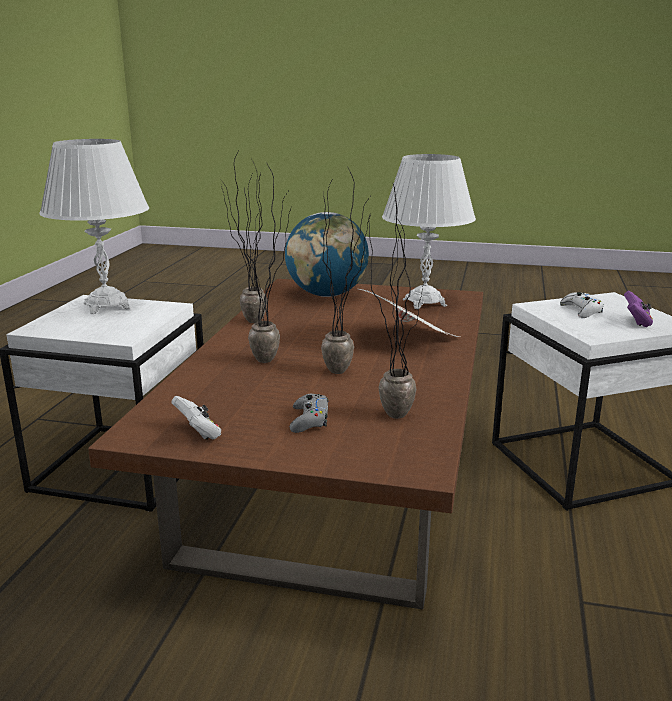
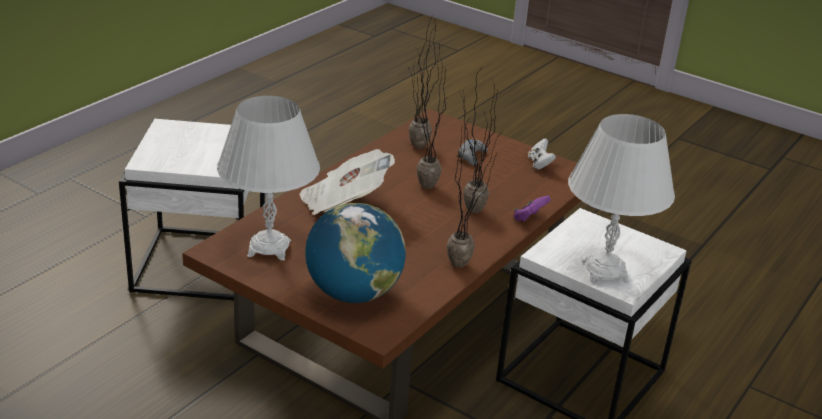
camera: 160 degrees left, 10 degrees up
white game controller [560,292,604,318] -> none
purple game controller [624,291,653,327] -> purple game controller moved to [514,196,551,222]

